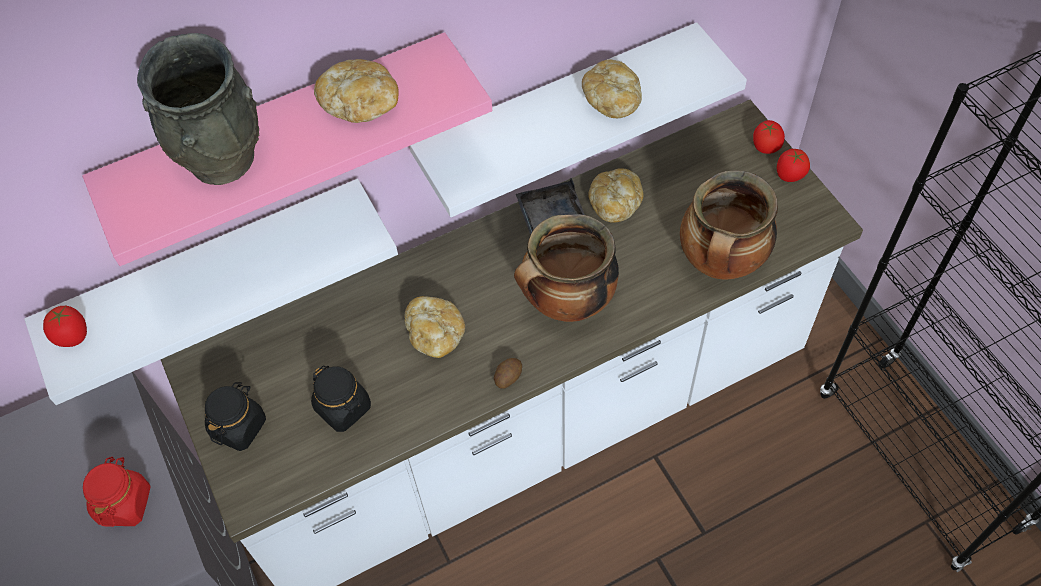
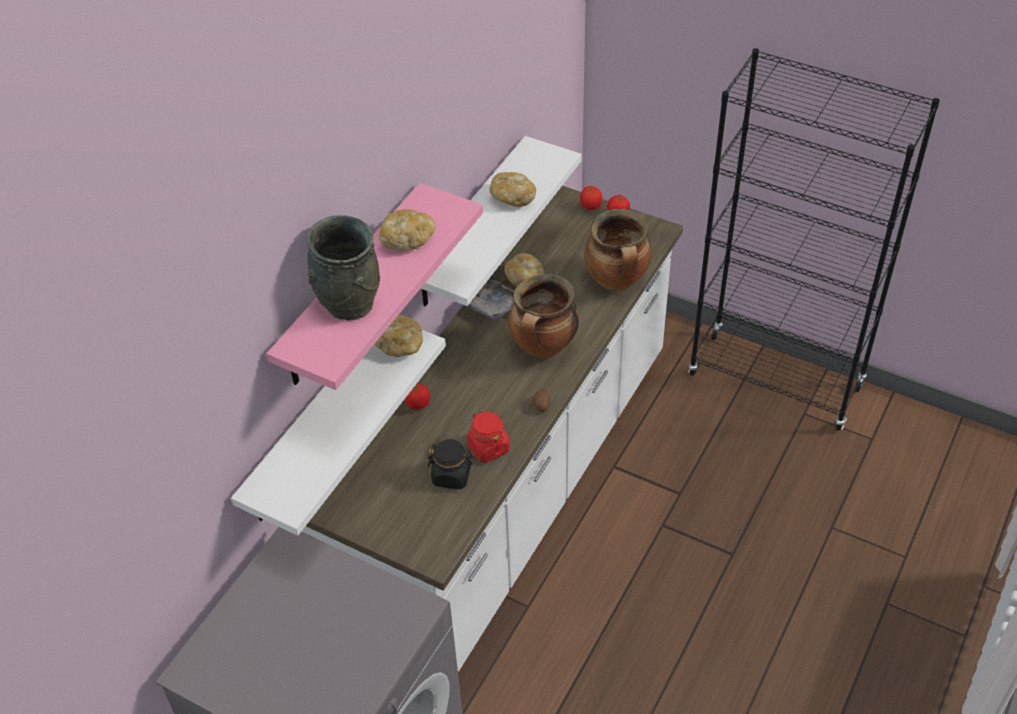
camera: 35 degrees left, 10 degrees down
tomato [43,306,87,347] -> tomato moved to [404,383,430,410]
red jar [83,457,151,527] -> red jar moved to [467,411,510,463]
black jar [205,382,266,451] -> none
bread [404,296,465,358] -> bread moved to [375,315,423,357]

